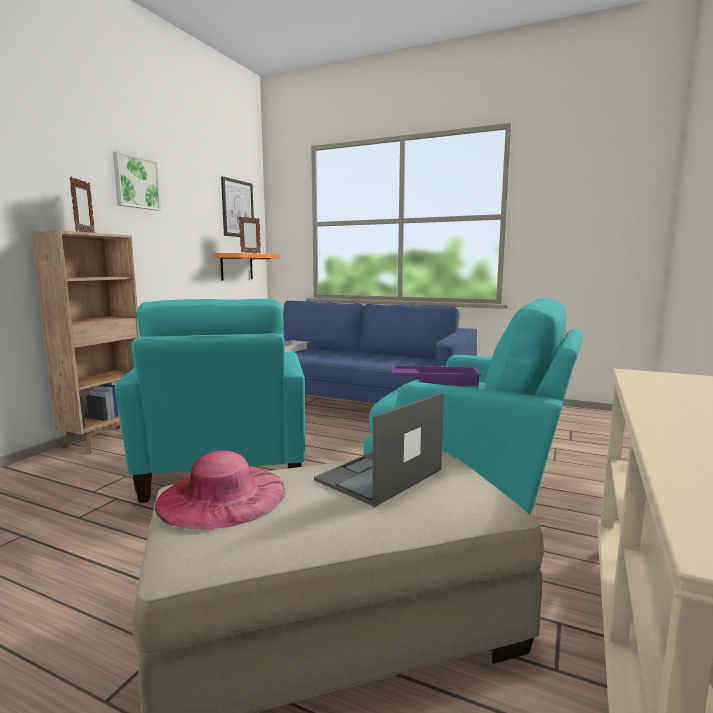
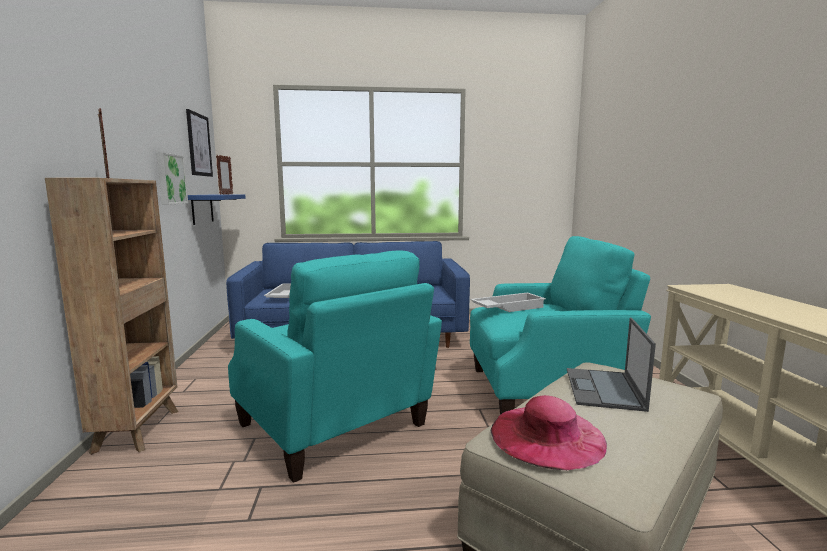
camera: 30 degrees left, 0 degrees up
picture [113,151,161,211] -> picture moved to [156,152,188,205]
orange shelf [213,253,280,281] -> blue shelf [188,194,246,225]
purple tray [392,365,481,386] -> white tray [470,293,546,312]

